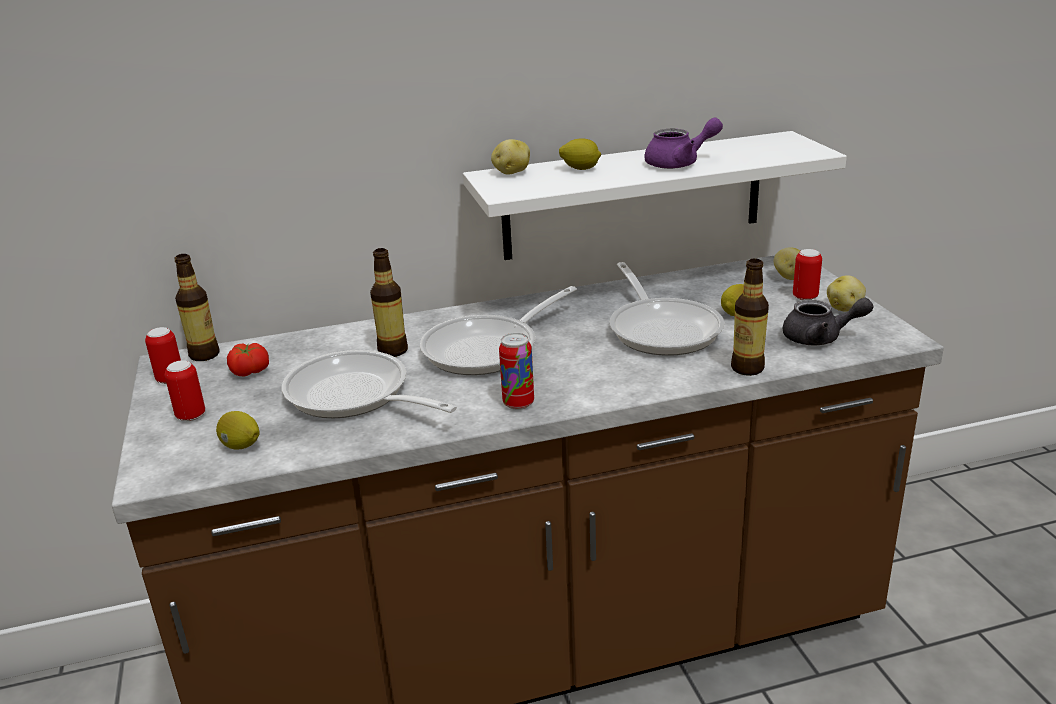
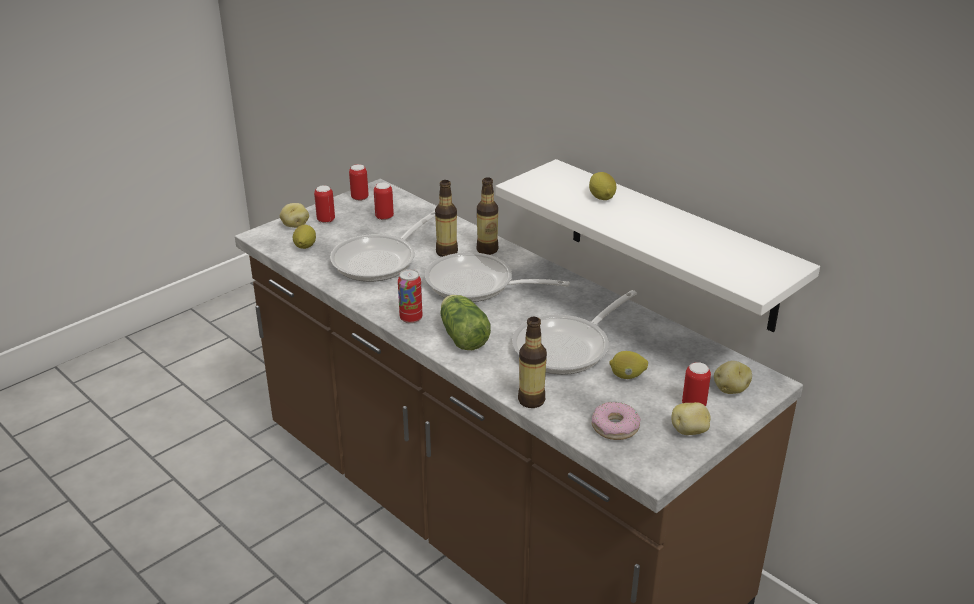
camera: 60 degrees right, 5 degrees up
bottle [174,254,220,361] -> bottle moved to [477,177,499,255]
tomato [227,343,269,376] -> can [374,183,394,220]
frying pan [282,350,457,418] -> frying pan turned 150 degrees counterclockwise [330,211,435,282]
potato [491,139,530,175] -> potato moved to [280,203,309,228]
purple teapot [645,117,723,169] -> none
grey teapot [783,298,874,345] -> donut [592,402,641,440]
none -> lettuce [440,295,491,350]

